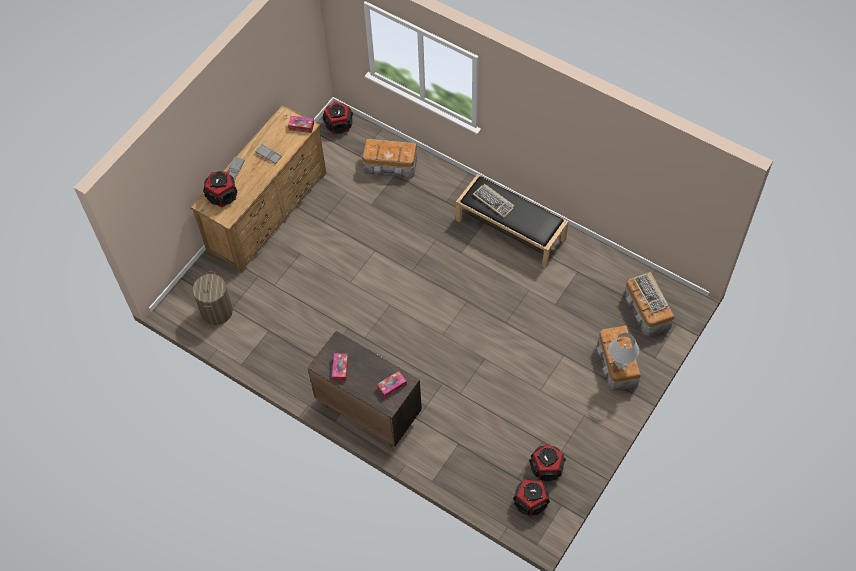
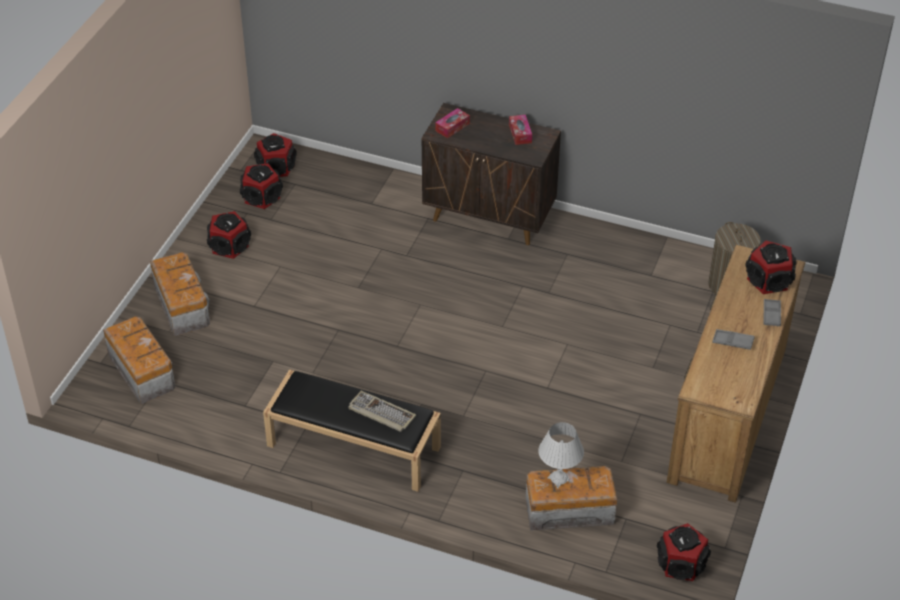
camera: 165 degrees right, 15 degrees down
tissue box [288,116,314,133] -> none
white table lamp [609,333,639,370] -> white table lamp moved to [539,422,584,489]
keyboard [633,273,668,313] -> none
none -> speaker [207,211,251,259]

